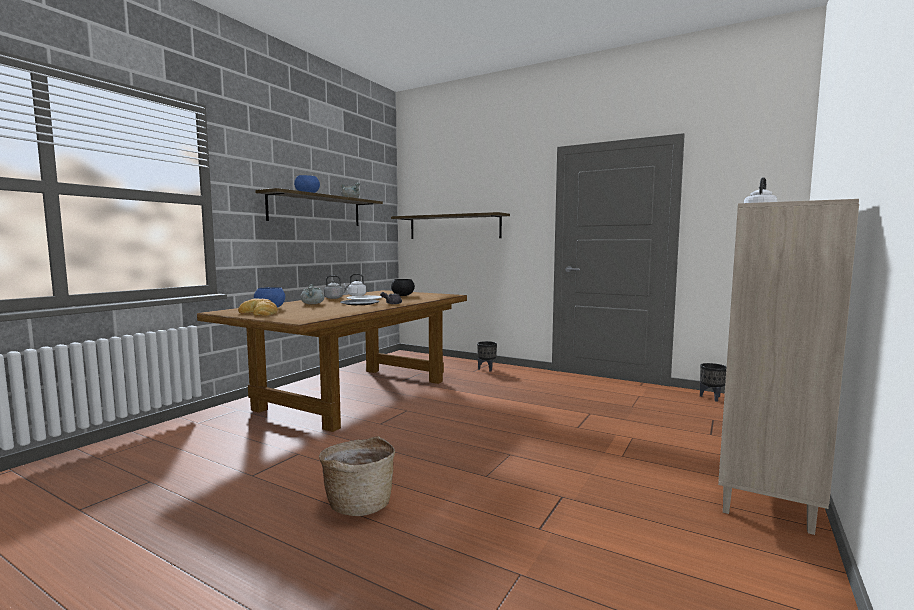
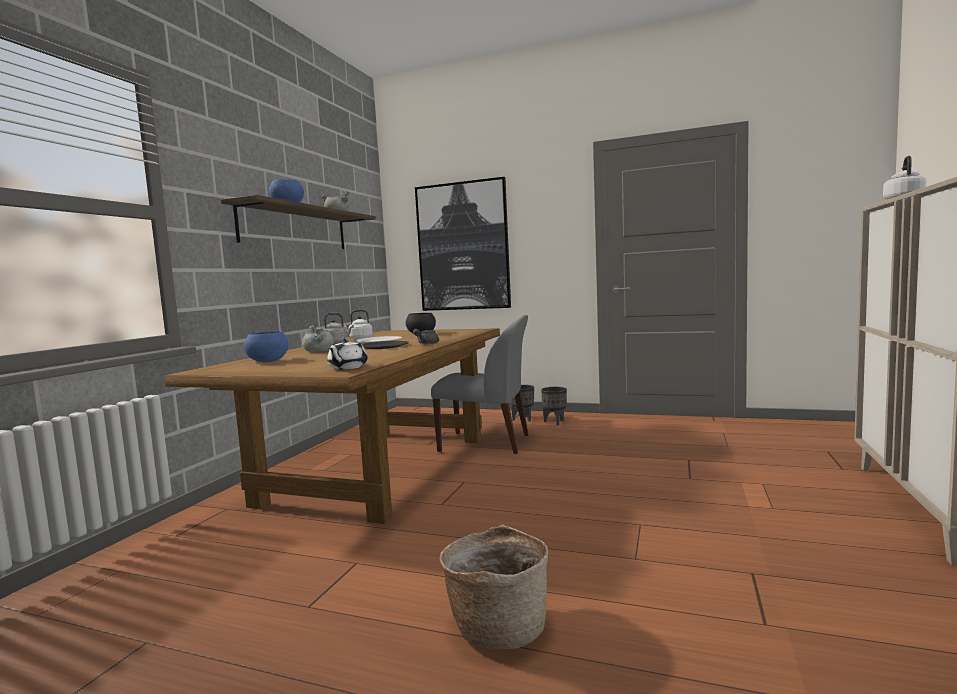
camera: 10 degrees left, 0 degrees up
bread [238,298,278,316] -> none
shelf [391,212,510,239] -> picture [415,177,511,311]
black planter [700,363,727,402] -> black planter moved to [541,387,567,425]
none -> white teapot [327,337,368,370]
none -> grey chair [431,315,529,454]

